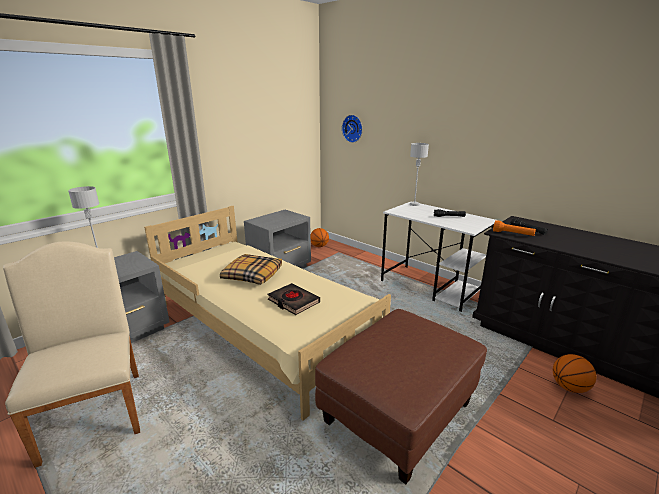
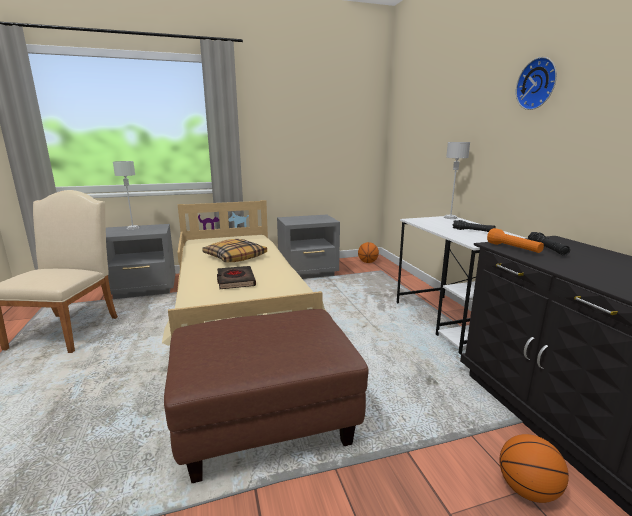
camera: 30 degrees right, 5 degrees down
wall clock [342,115,363,143] -> wall clock moved to [516,57,557,110]

